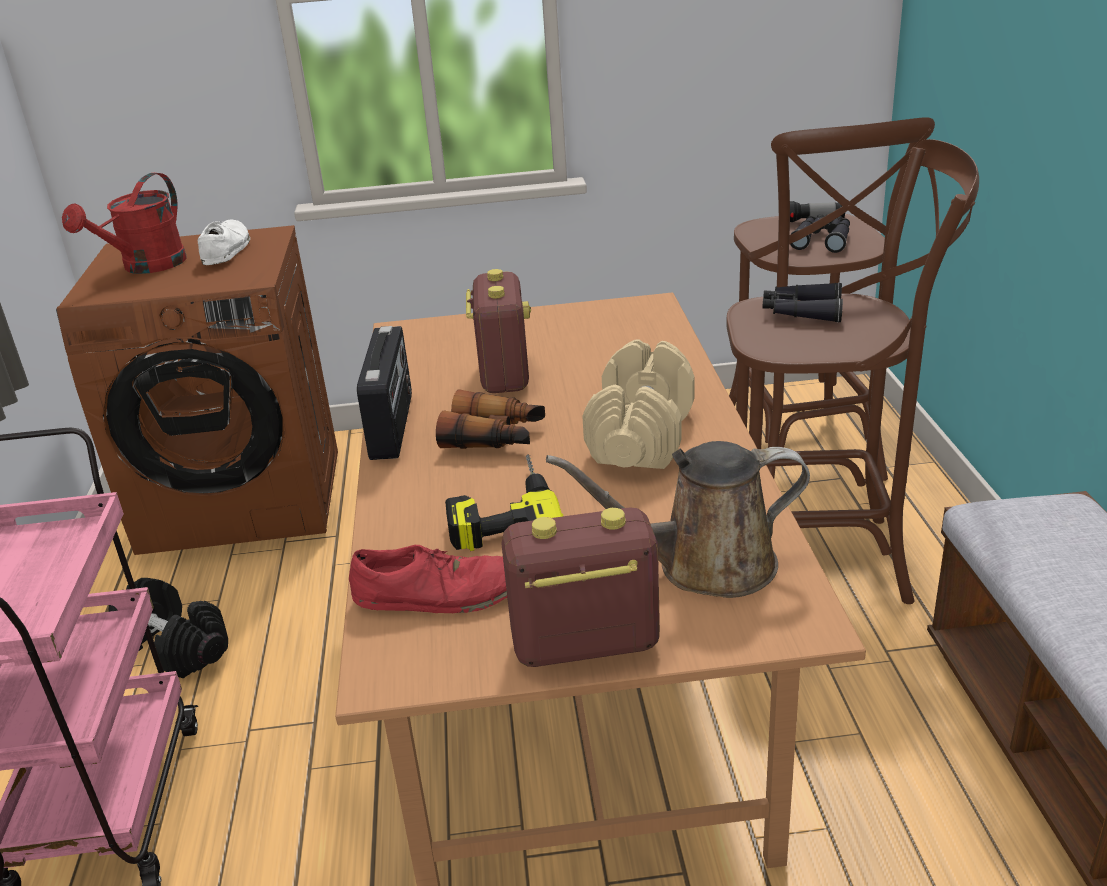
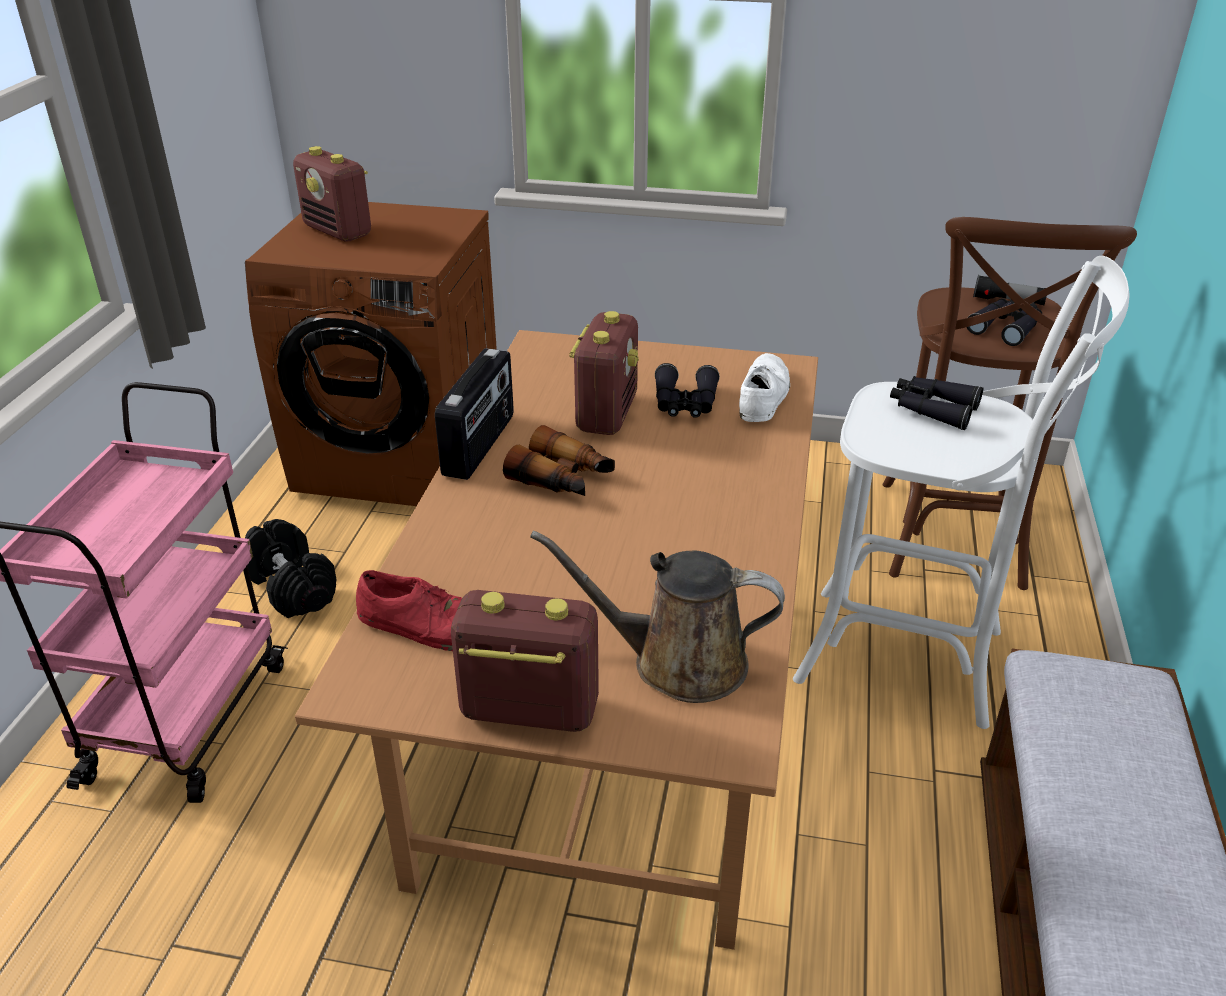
camera: 15 degrees right, 5 degrees up
red watering can [62,173,187,274] -> radio [293,146,371,241]
white shoe [198,220,250,265] -> white shoe moved to [739,353,790,422]
power drill [445,455,563,551] -> none
beige dumbbell [582,340,694,469] -> none
brown stool [727,139,979,604] -> white stool [793,256,1129,729]
none -> black binoculars [655,363,720,418]

